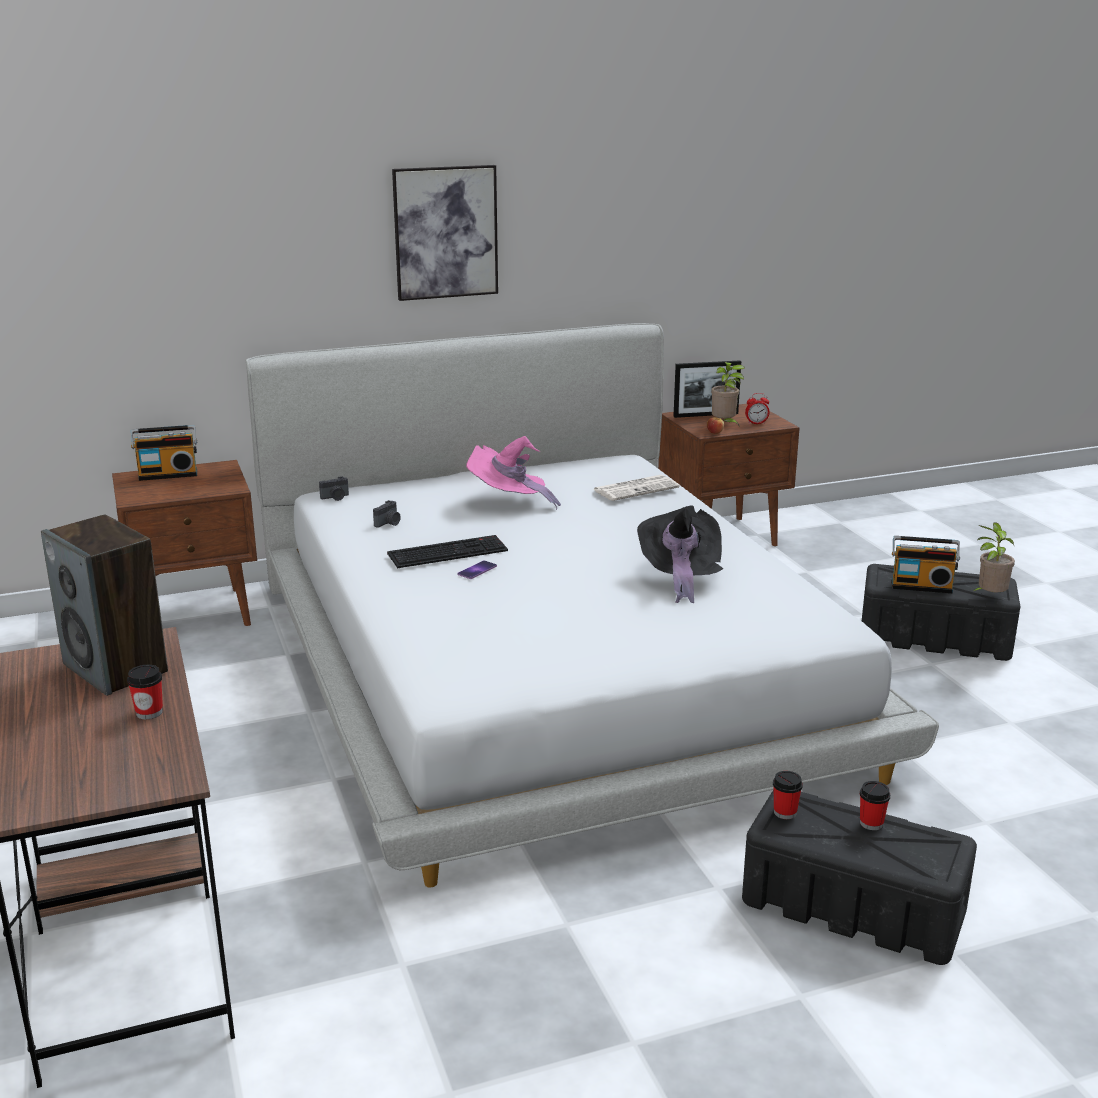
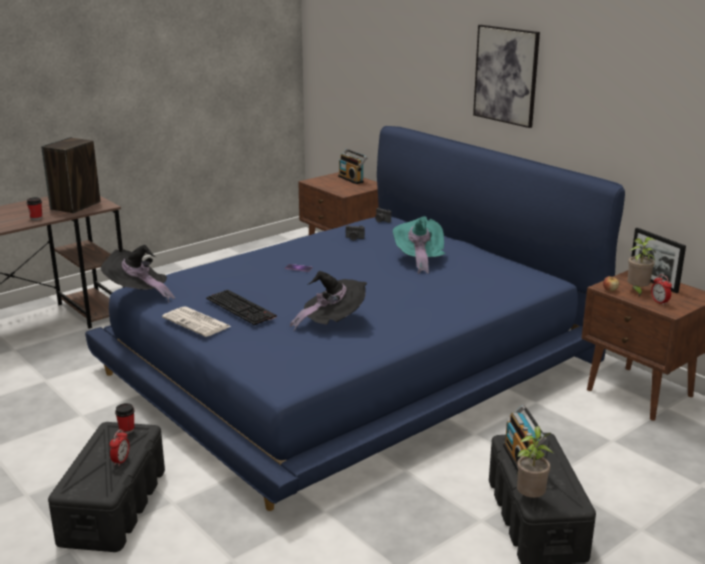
camera: 70 degrees right, 0 degrees up
white bed [246,323,939,887] -> blue bed [85,126,625,511]
keyboard [387,535,508,568] -> keyboard moved to [206,290,277,325]
pink hat [466,436,561,510] -> turquoise hat [393,216,445,274]
newspaper [593,475,680,501] -> newspaper moved to [162,306,232,337]
cup [860,781,890,830] -> alarm clock [110,429,130,466]
none -> black hat [101,245,175,303]

